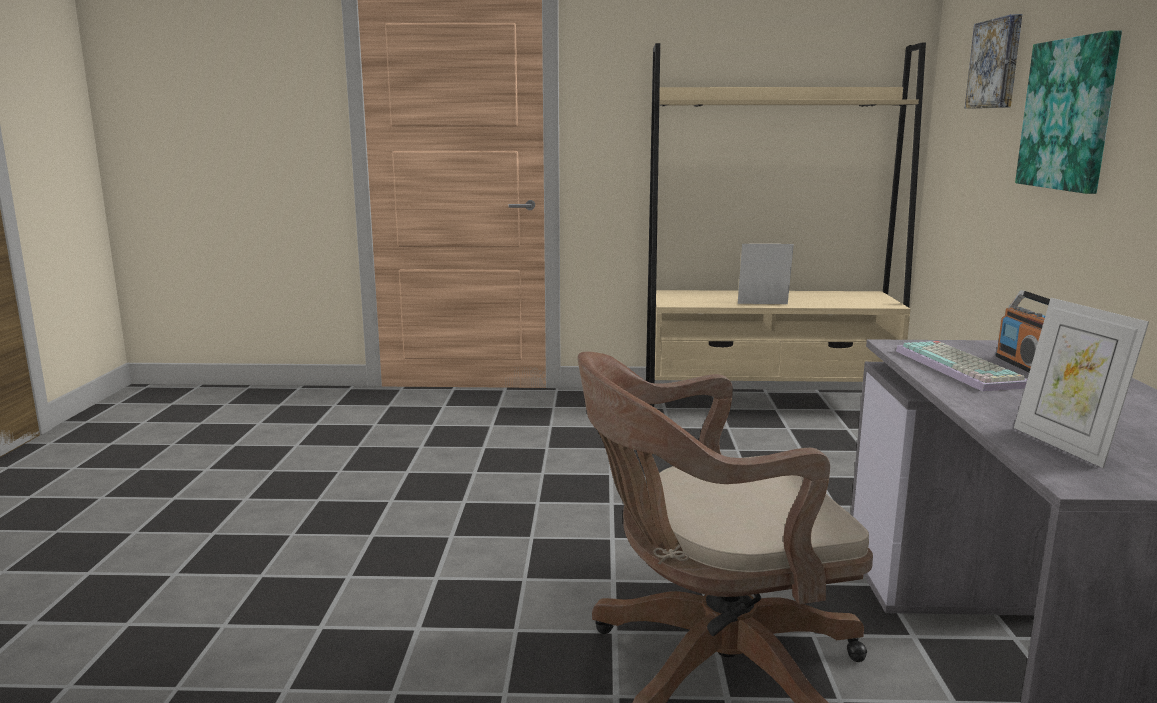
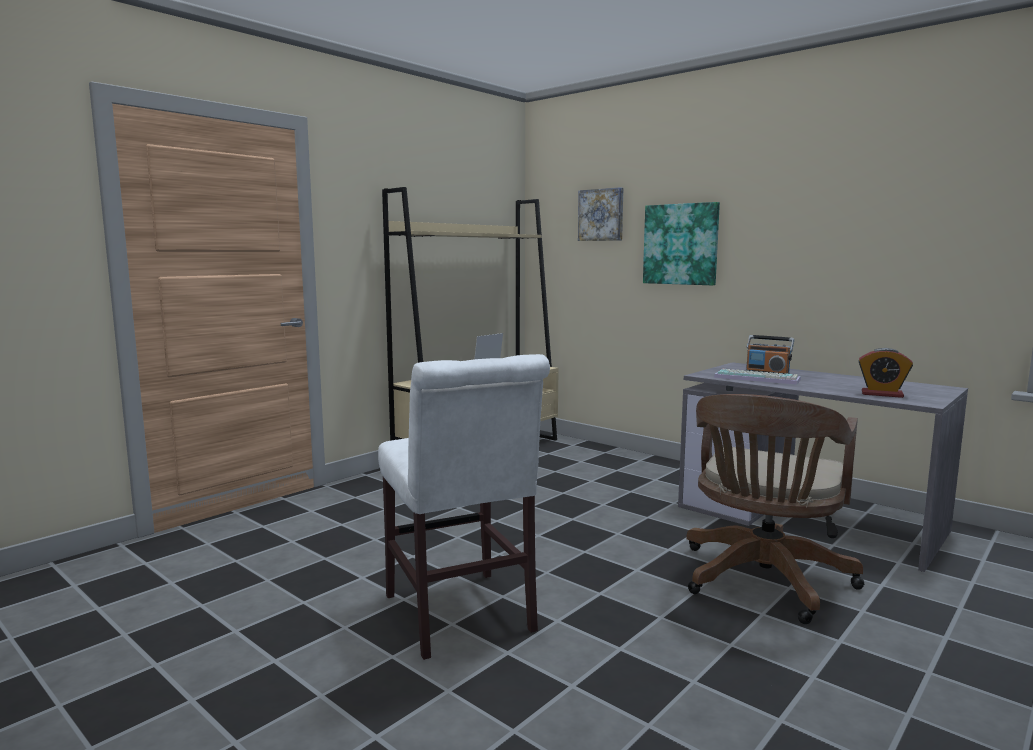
camera: 50 degrees left, 5 degrees down
picture frame [1014,298,1149,468] -> alarm clock [858,348,913,398]
none -> white chair [378,354,550,660]

